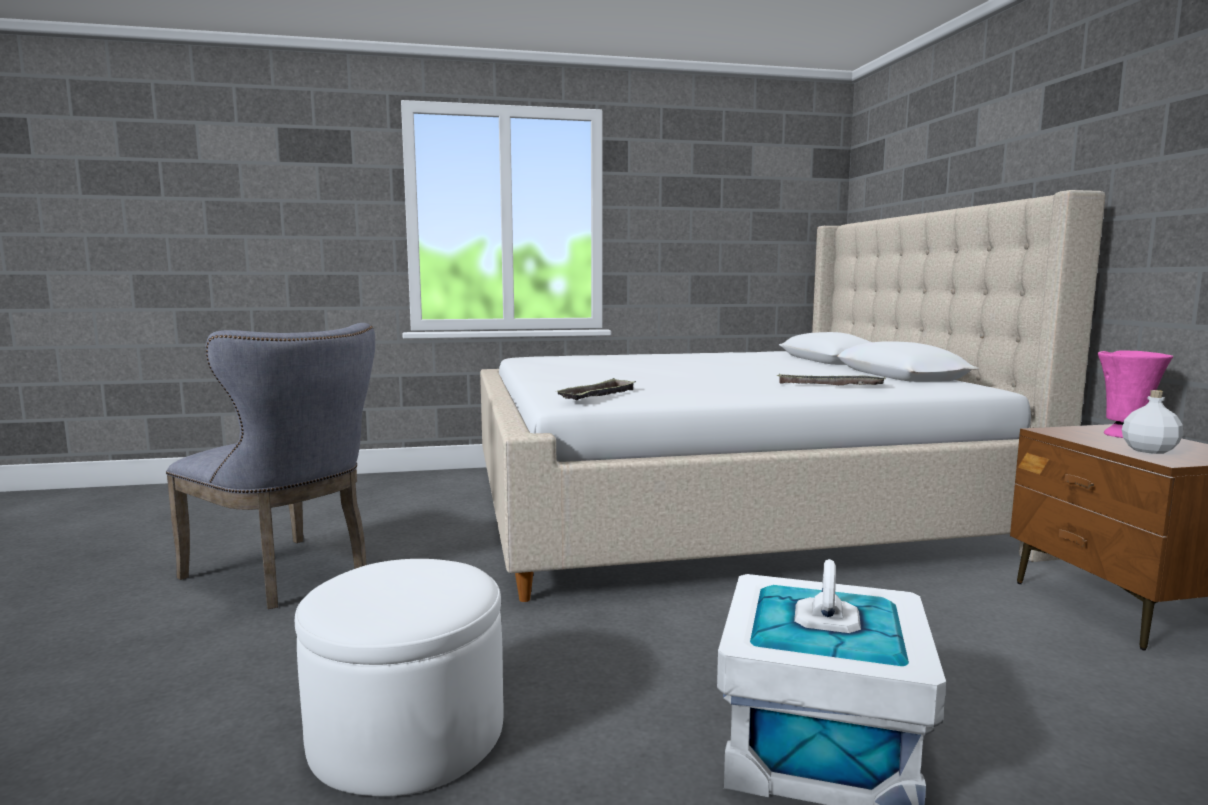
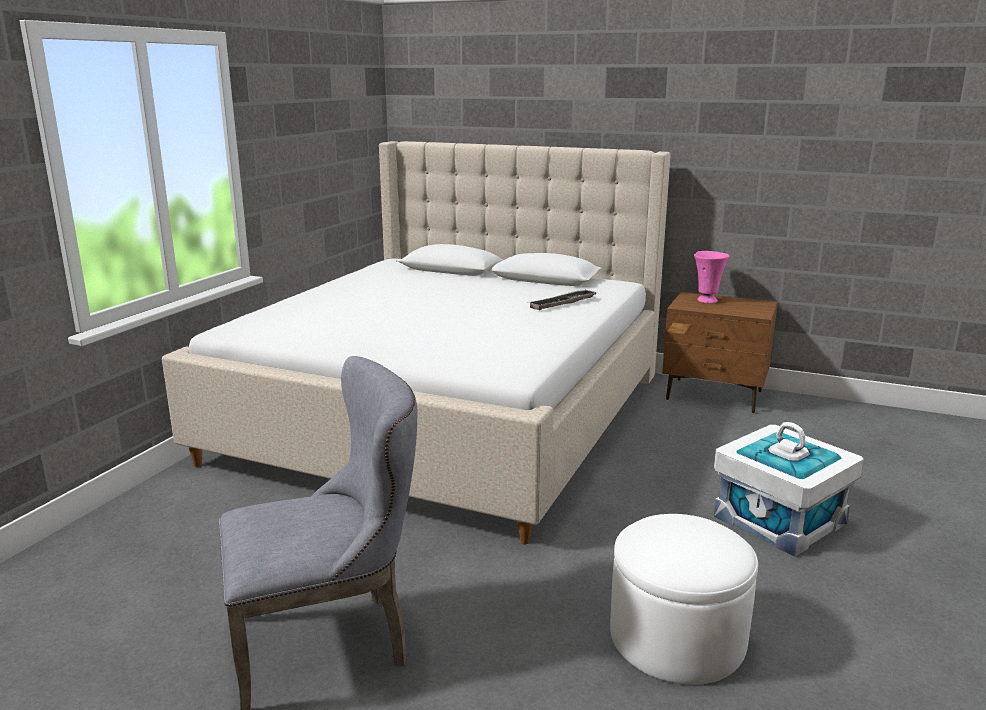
camera: 55 degrees left, 10 degrees up
tray [556,378,635,400] -> none
white bottle [1122,390,1183,454] -> none

